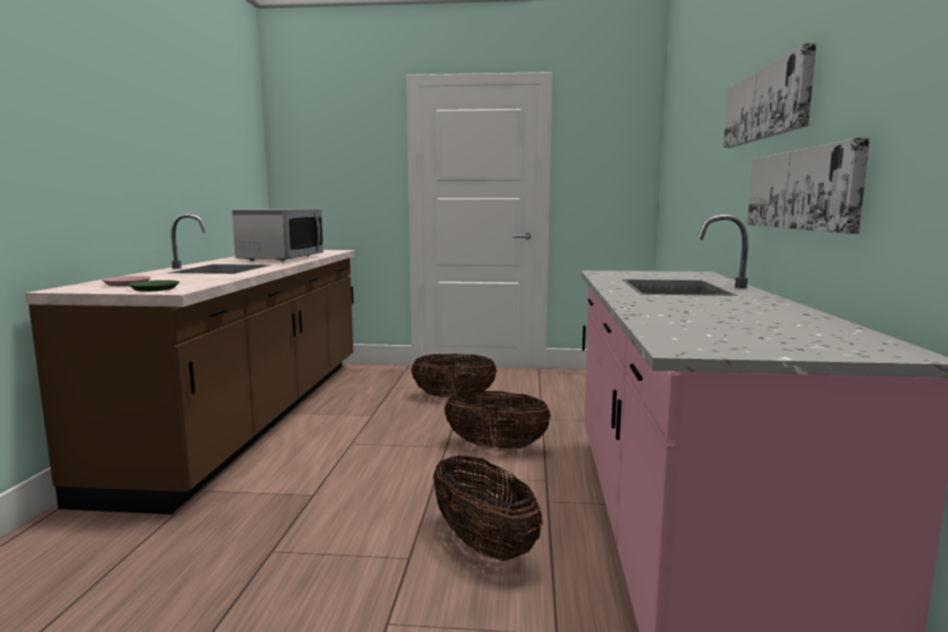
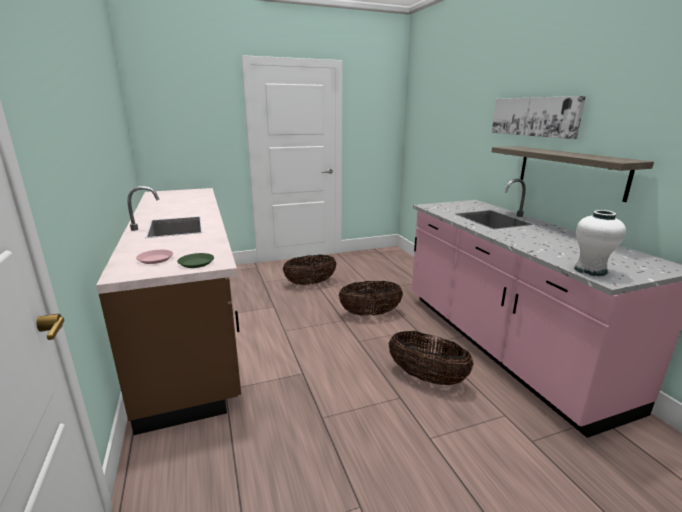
camera: 25 degrees left, 10 degrees up
microwave [232,209,324,262] -> none
picture [747,138,870,234] -> shelf [492,146,654,202]
none -> white vase [575,210,626,276]

